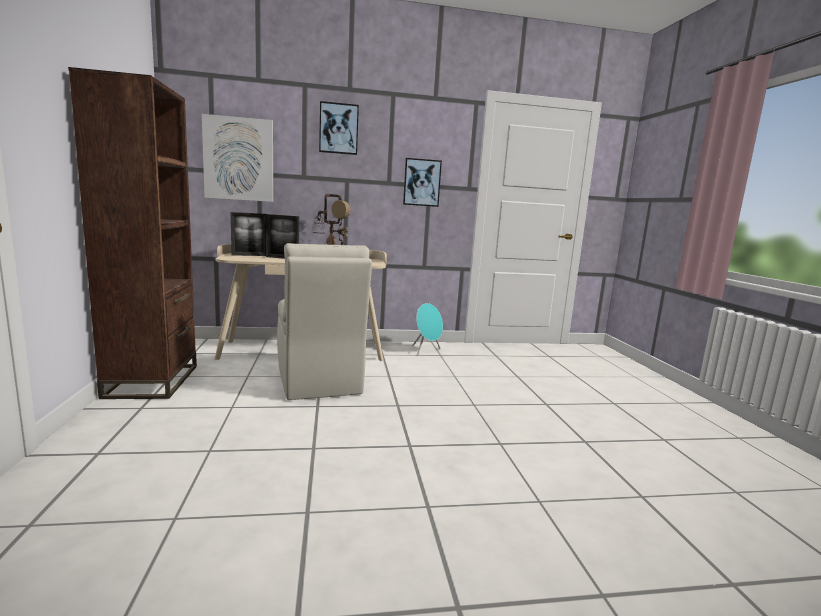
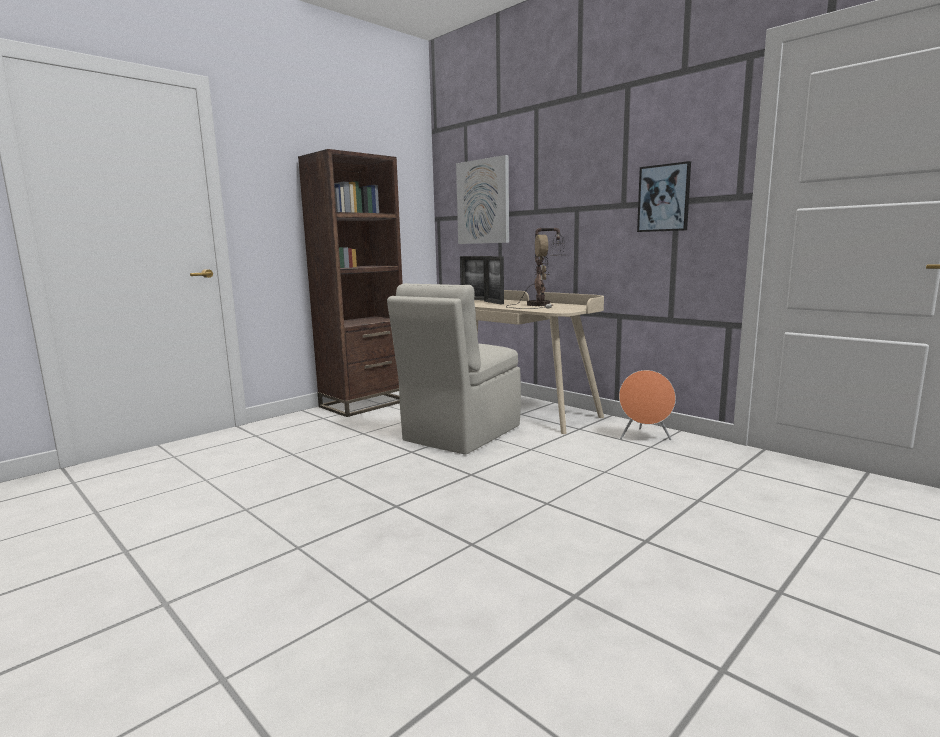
camera: 55 degrees right, 0 degrees up
picture [319,101,359,155] -> none
turquoise speaker [412,303,443,355] -> orange speaker [619,370,676,440]

